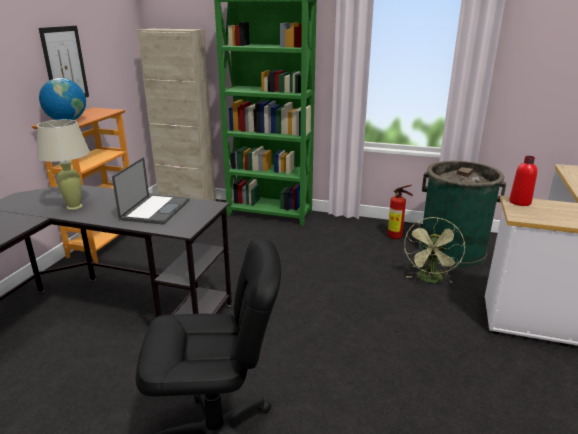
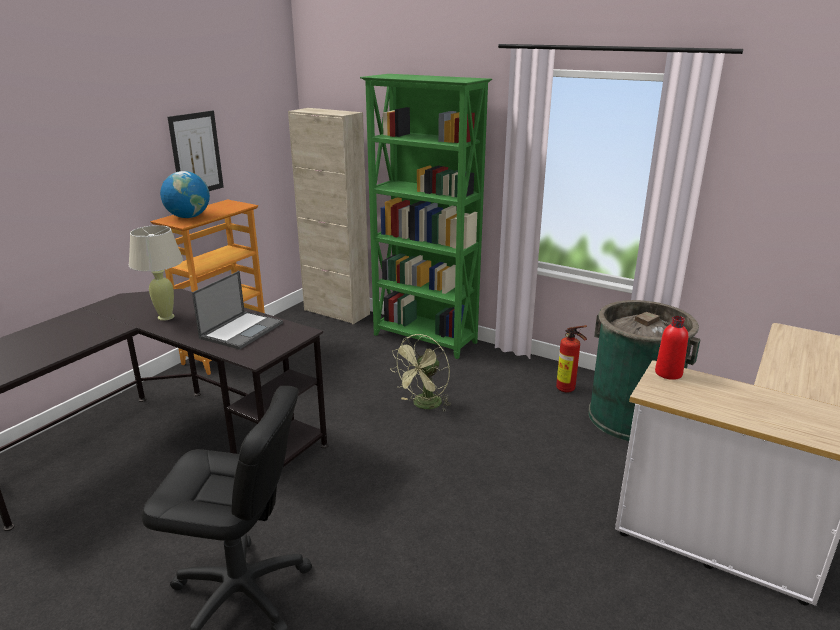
camera: 15 degrees right, 0 degrees up
green fan [404,217,465,283] -> green fan moved to [391,334,451,411]

